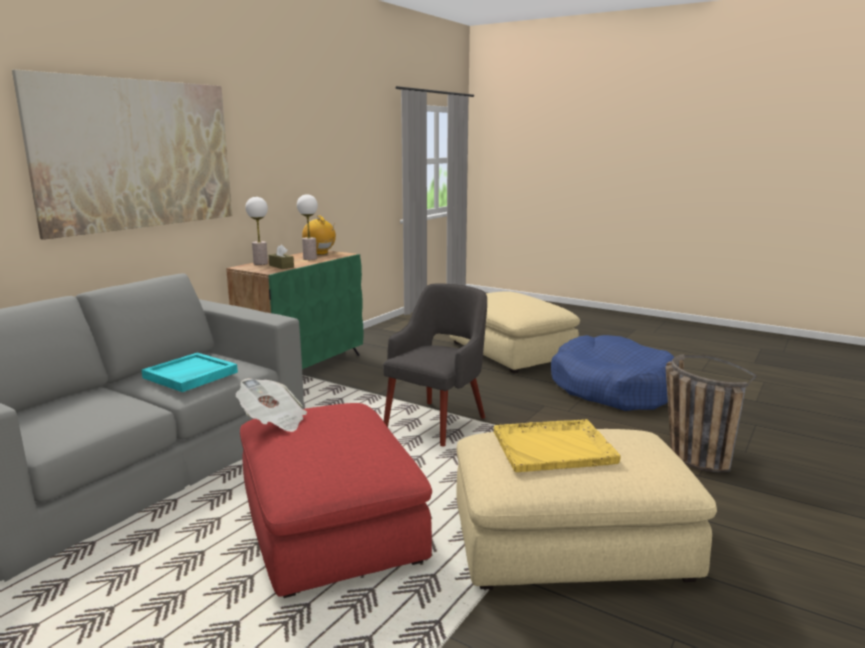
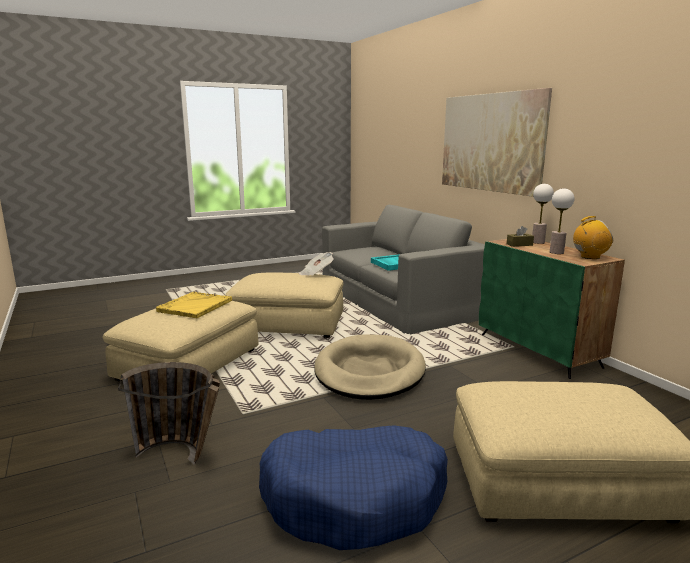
camera: 120 degrees right, 0 degrees up
red ottoman [240,403,432,598] -> beige ottoman [225,273,344,338]
grey armchair [383,284,487,446] -> beige dog bed [314,334,426,400]

